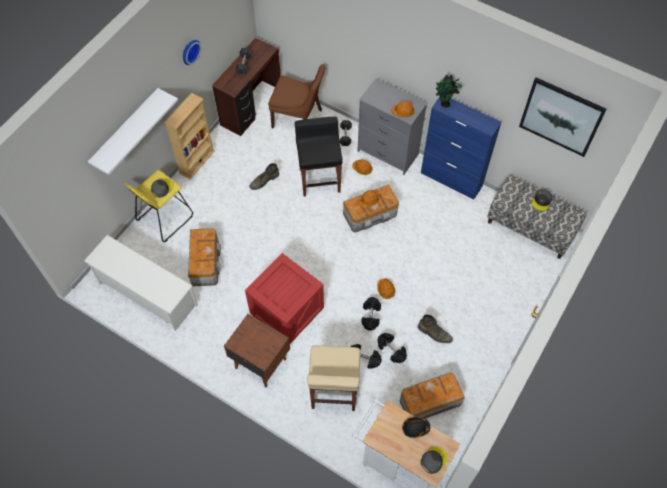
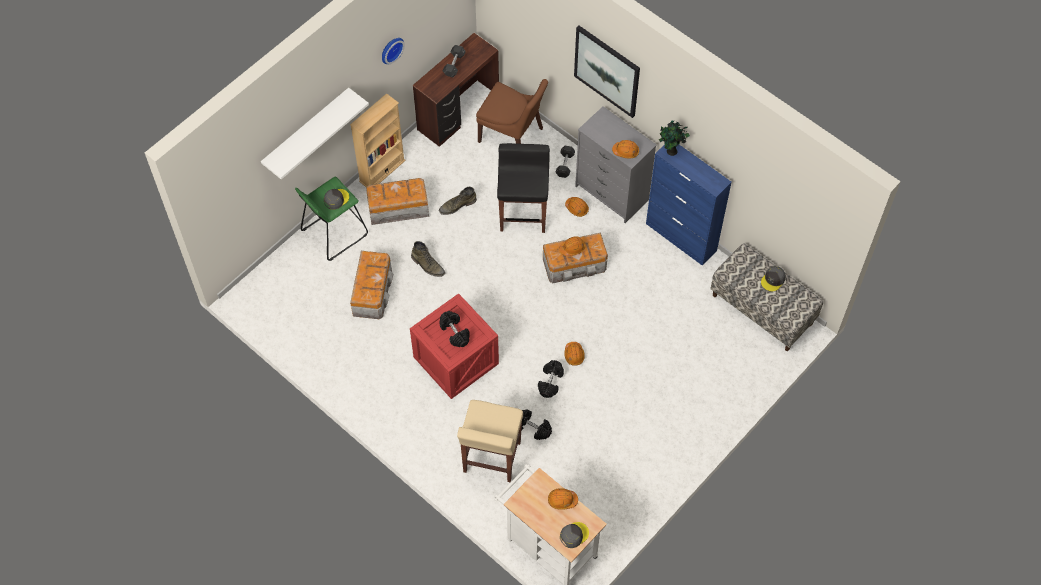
camera: 10 degrees right, 0 degrees up
white shoe rack [84,235,198,331] -> none
yellow stool [124,170,193,242] -> green stool [295,177,368,261]
brown nightstand [224,314,290,387] -> none
black dumbbell [377,333,407,363] -> black dumbbell moved to [439,311,470,347]
storage box [400,372,465,419] -> storage box moved to [366,178,429,225]
black hard hat [402,417,430,438] -> orange hard hat [548,488,578,510]
green boot [418,314,453,343] -> green boot moved to [411,241,445,277]
picture [519,77,607,157] -> picture moved to [574,26,640,118]

